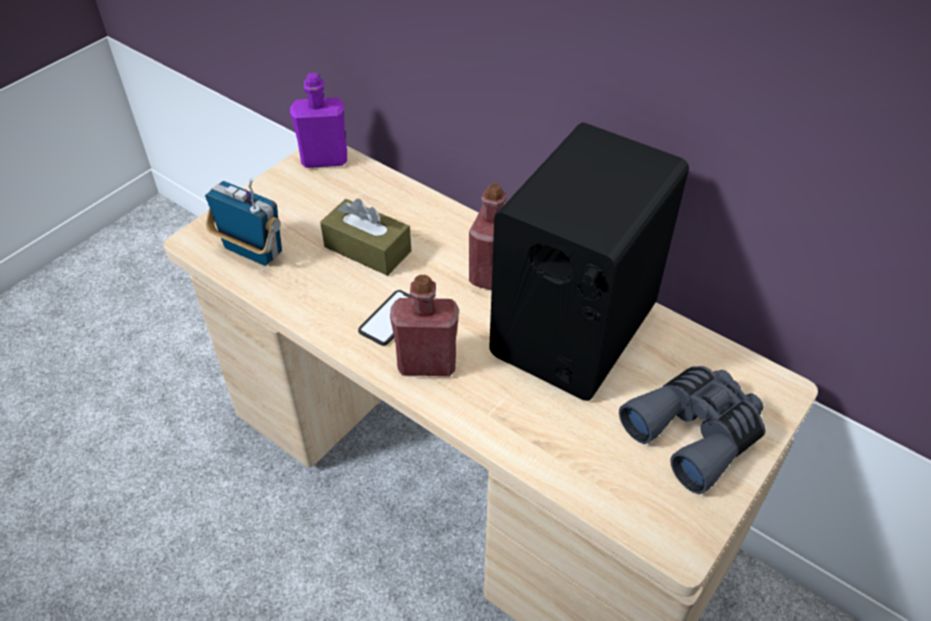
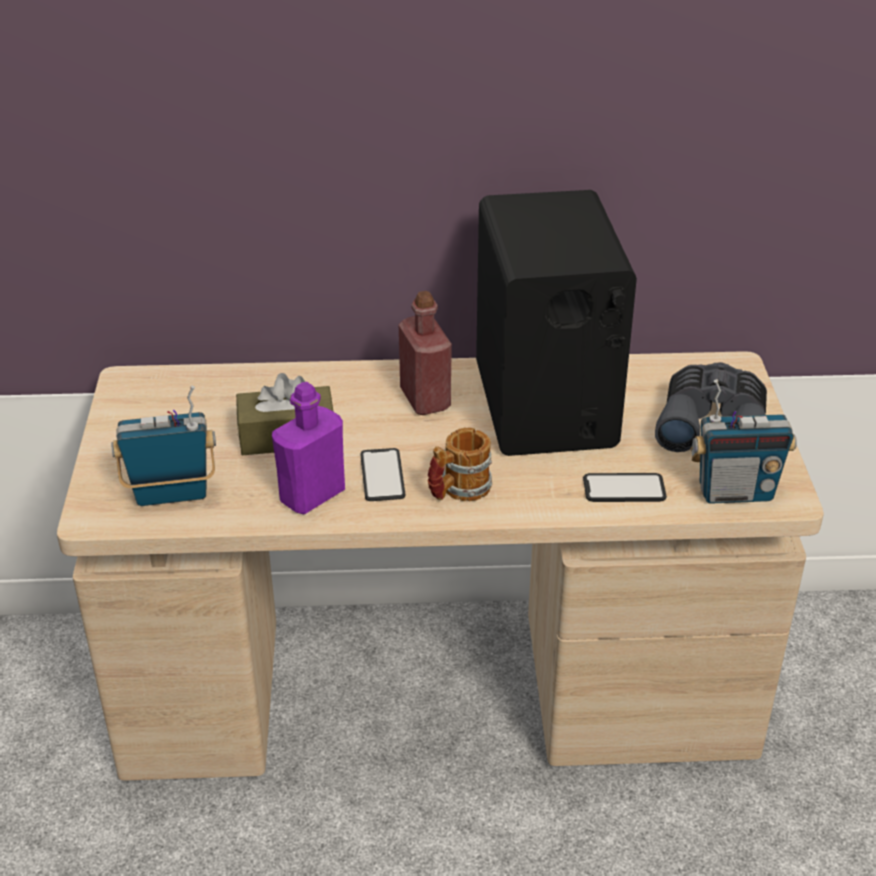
camera: 40 degrees left, 10 degrees down
purple bottle [290,73,347,168] -> purple bottle moved to [272,382,345,514]
red bottle [390,275,459,376] -> mug [428,428,492,501]
none -> phone [583,473,667,502]
none -> radio [691,379,797,504]

